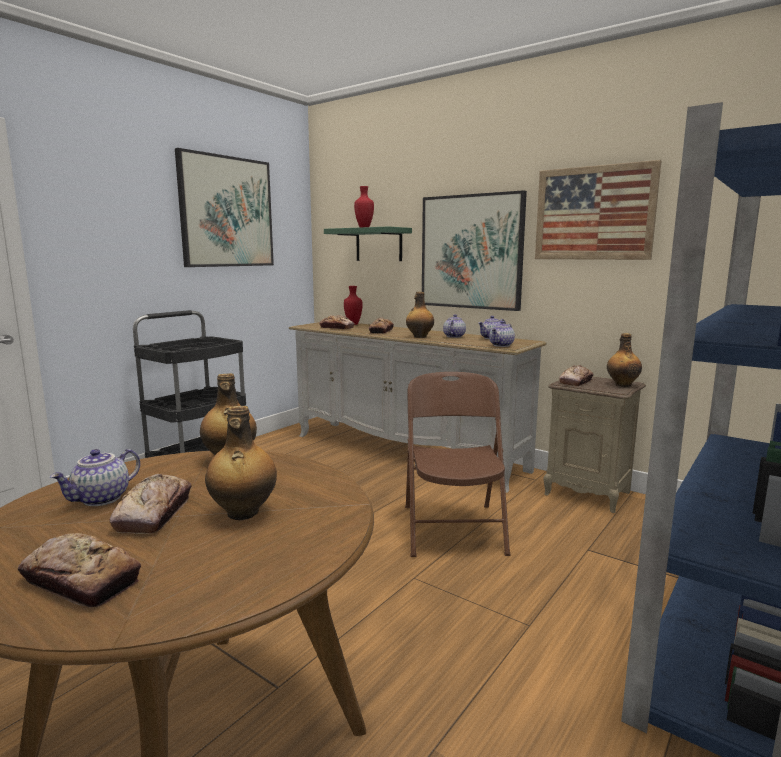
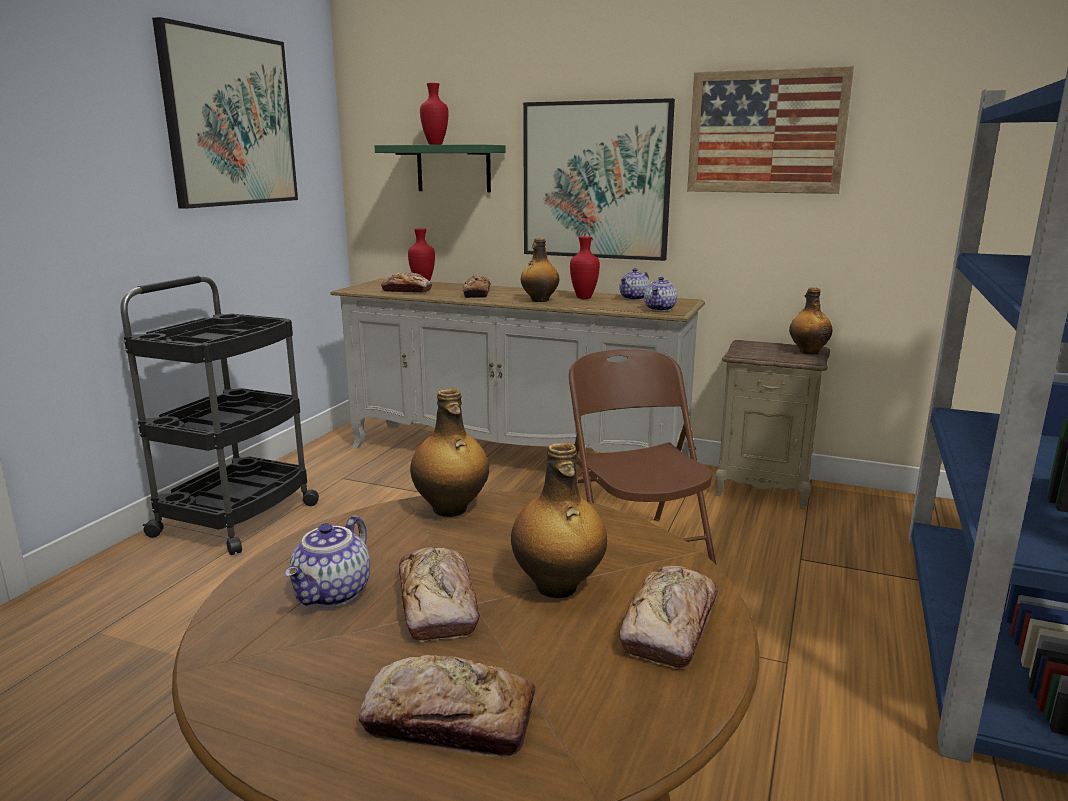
camera: 15 degrees left, 5 degrees up
teapot [443,314,466,338] -> red vase [570,236,600,299]
bread [559,365,594,386] -> bread moved to [619,565,718,669]

